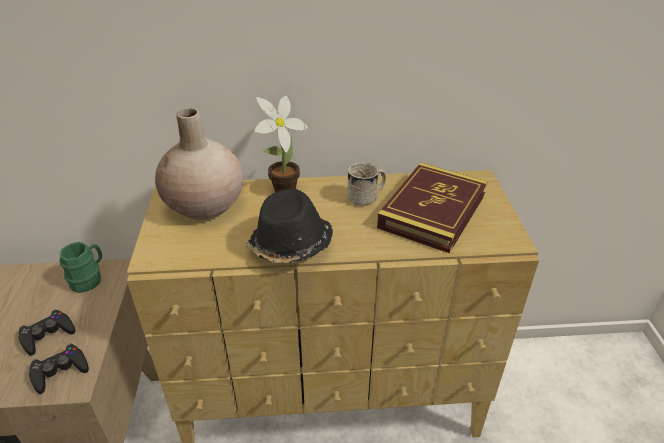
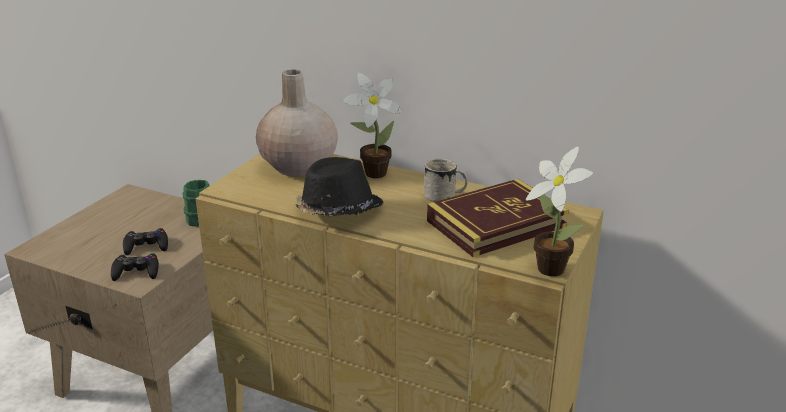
camera: 30 degrees right, 10 degrees down
none -> potted plant [526,146,594,277]

